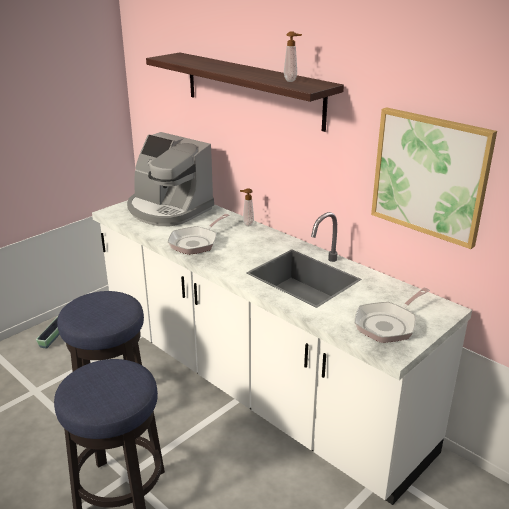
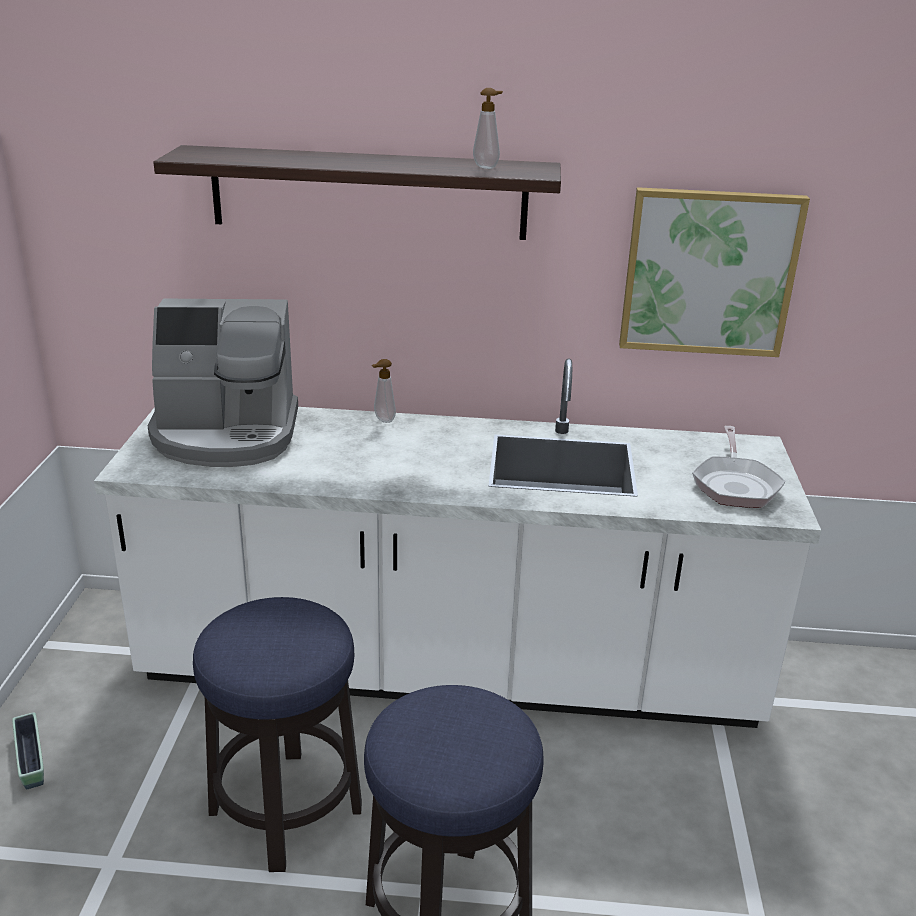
camera: 40 degrees left, 0 degrees up
frying pan [168,214,230,255] -> none

